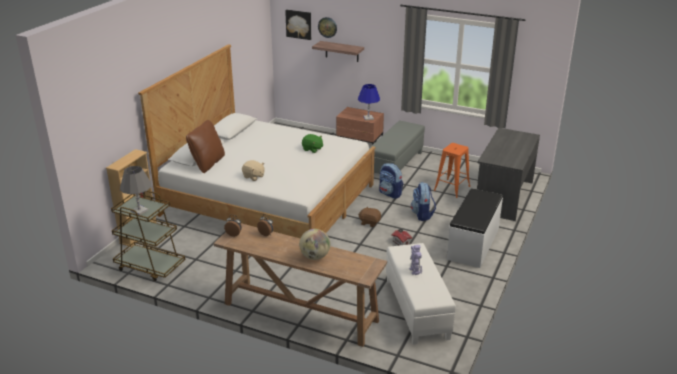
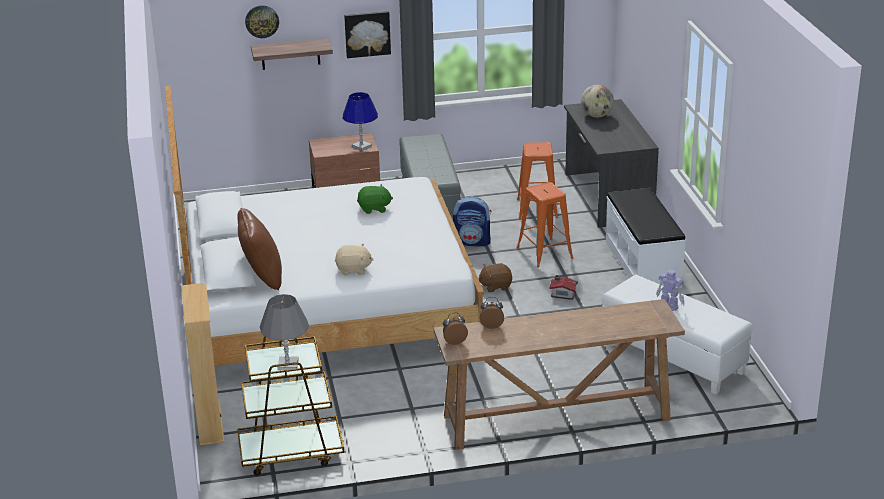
camera: 35 degrees left, 0 degrees up
picture [285,10,311,40] -> picture moved to [344,11,391,58]
globe [299,229,330,260] -> globe moved to [581,85,614,118]
backpack [411,182,436,221] -> orange stool [517,182,573,268]

